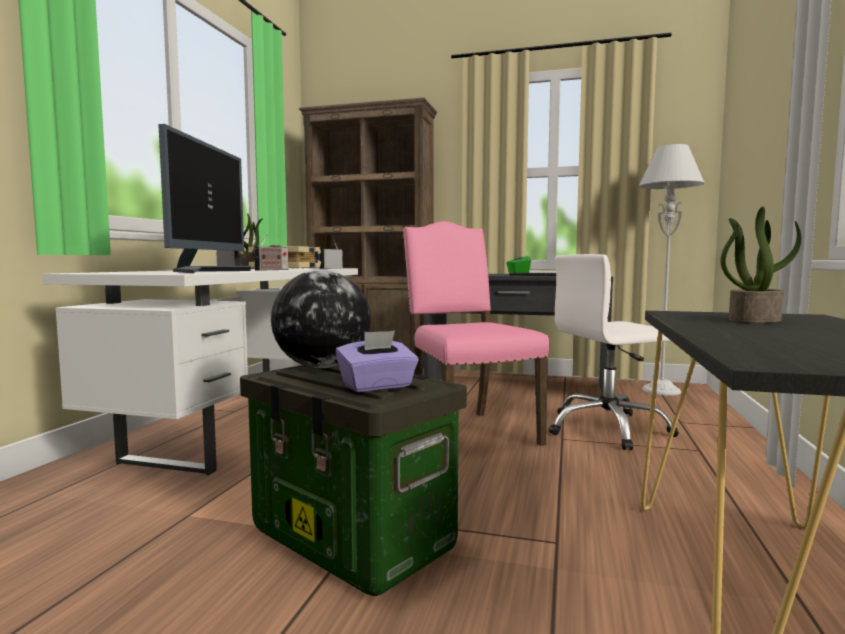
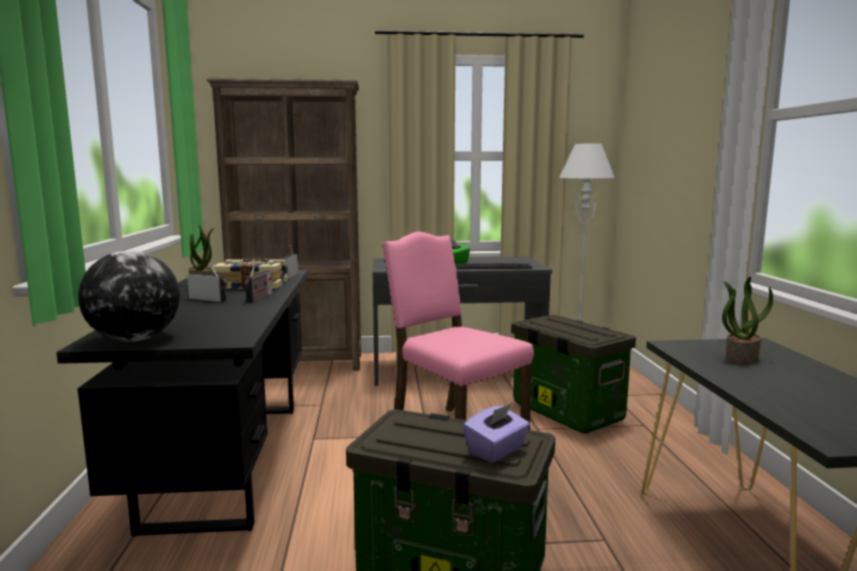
camera: 20 degrees left, 5 degrees up
white desk [43,268,358,475] -> black desk [56,270,308,537]
monitor [158,124,251,273] -> none
globe [271,270,371,368] -> globe moved to [78,251,180,342]
white office chair [549,254,679,450] -> storage box [511,315,636,434]

